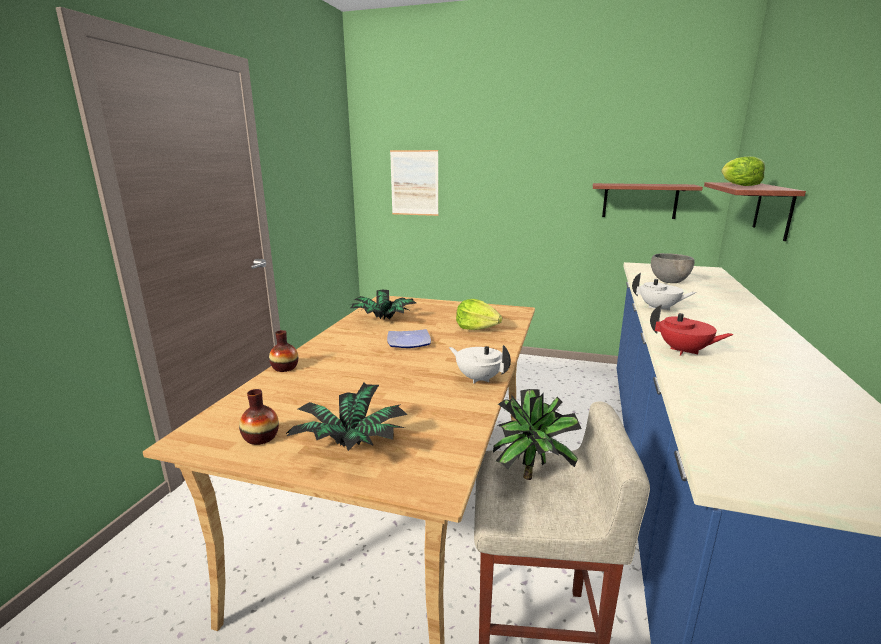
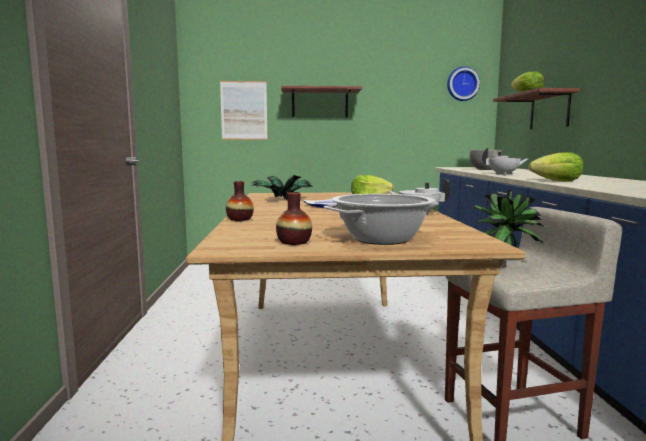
camera: 20 degrees left, 10 degrees down
potted plant [286,383,408,451] -> cooking pot [324,194,439,245]
shelf [593,183,703,219] -> shelf moved to [281,86,362,118]
red teapot [650,304,734,356] -> lettuce [529,152,583,181]
none -> wall clock [447,67,480,101]

